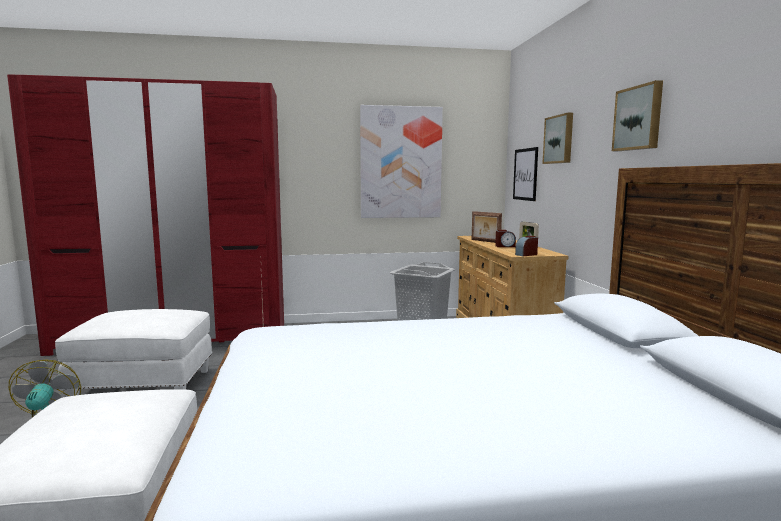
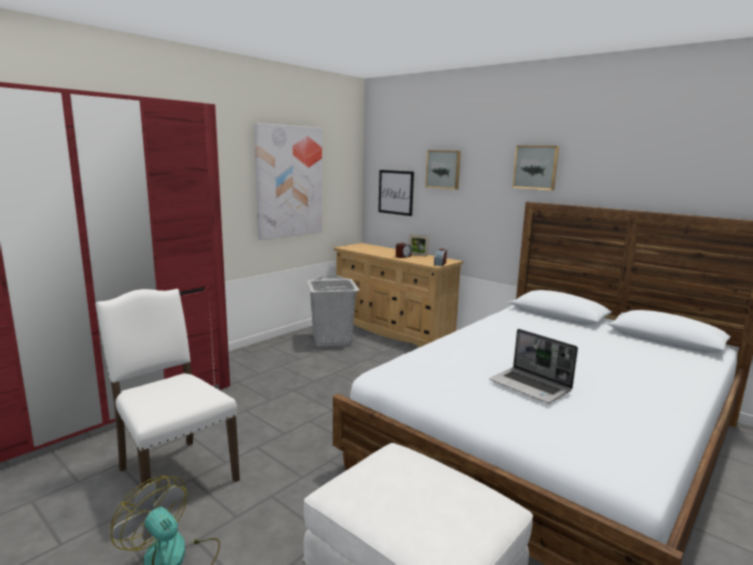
camera: 40 degrees left, 5 degrees up
white ottoman [55,309,212,397] -> white chair [95,289,240,488]
picture frame [472,211,502,243] -> none
none -> laptop [489,329,578,403]

